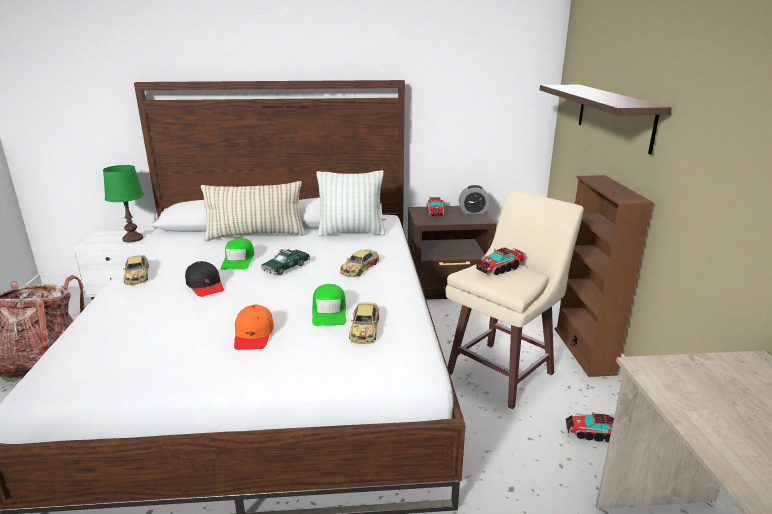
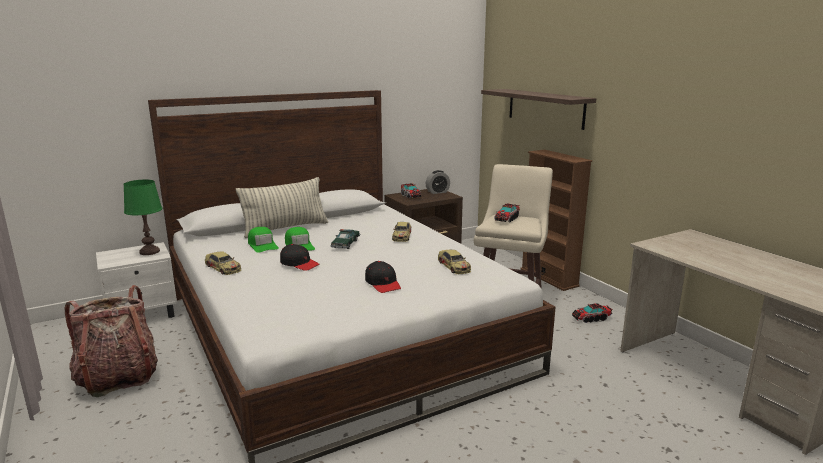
camera: 25 degrees left, 5 degrees down
orange cap [234,304,274,350] -> black cap [365,261,401,293]
green cap [312,284,346,326] -> green cap moved to [248,227,279,253]
pillow [316,170,385,236] -> none

